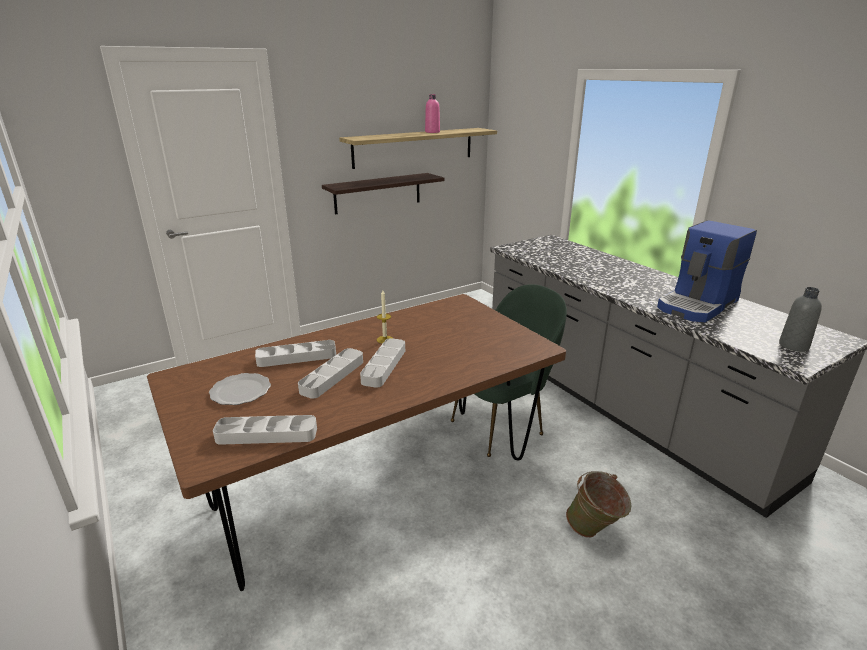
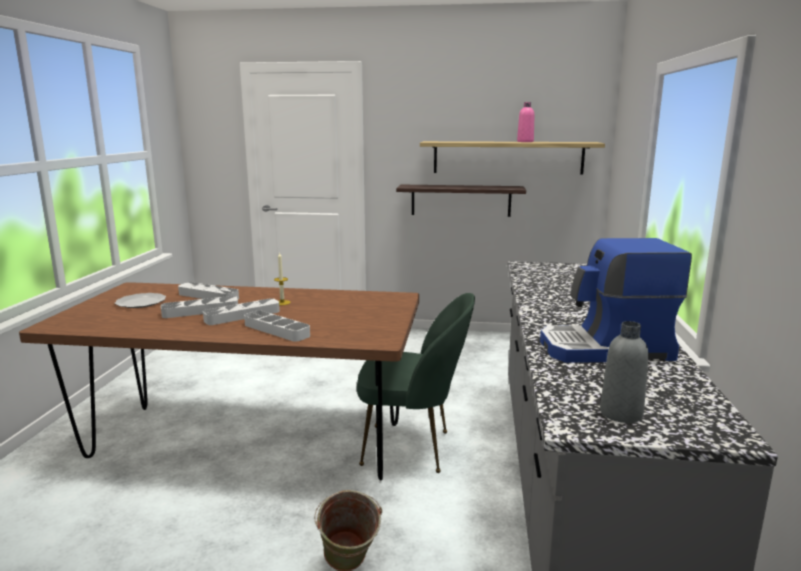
camera: 40 degrees right, 10 degrees down
grey tray [213,415,317,445] -> grey tray moved to [244,311,310,341]

